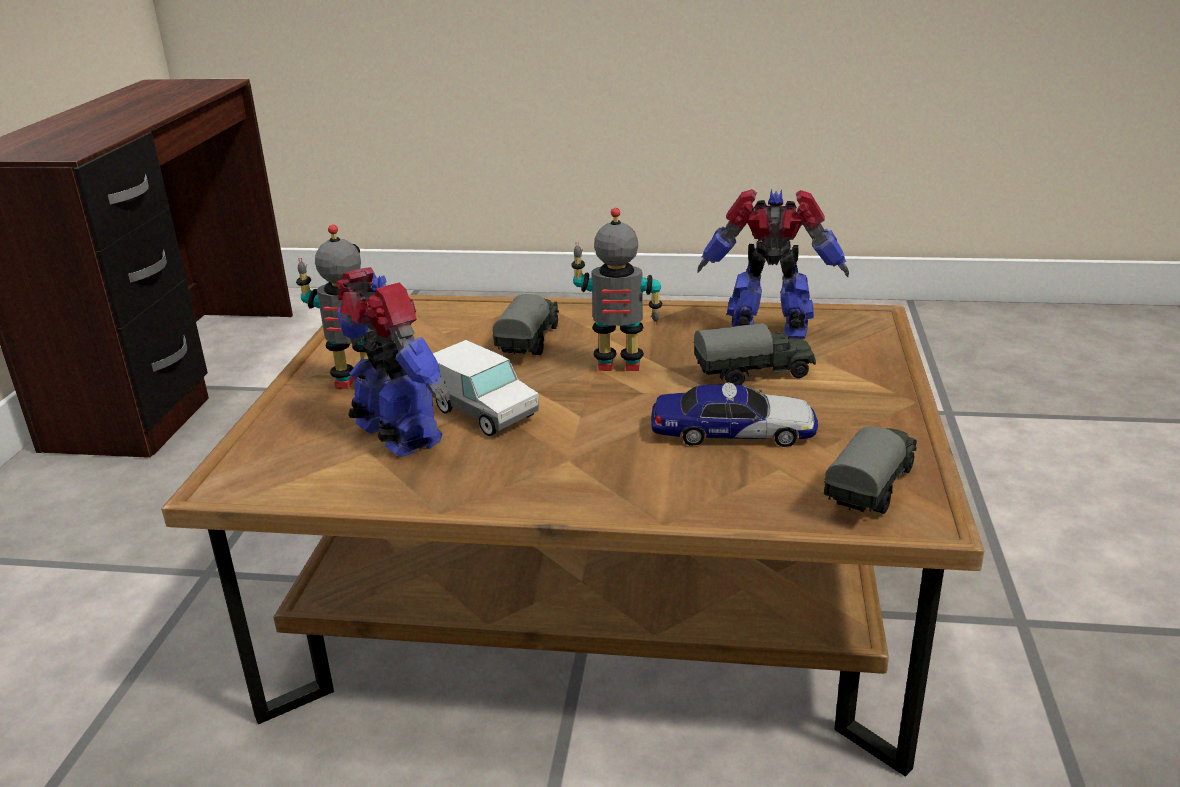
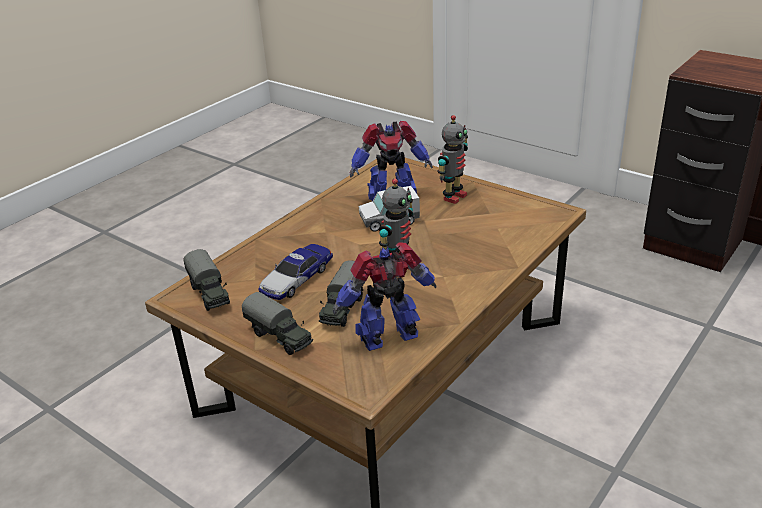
camera: 120 degrees right, 5 degrees up
toy truck [493,294,559,355] -> toy truck moved to [242,292,313,355]
toy robot [698,189,849,339] -> toy robot turned 150 degrees counterclockwise [333,243,437,351]

